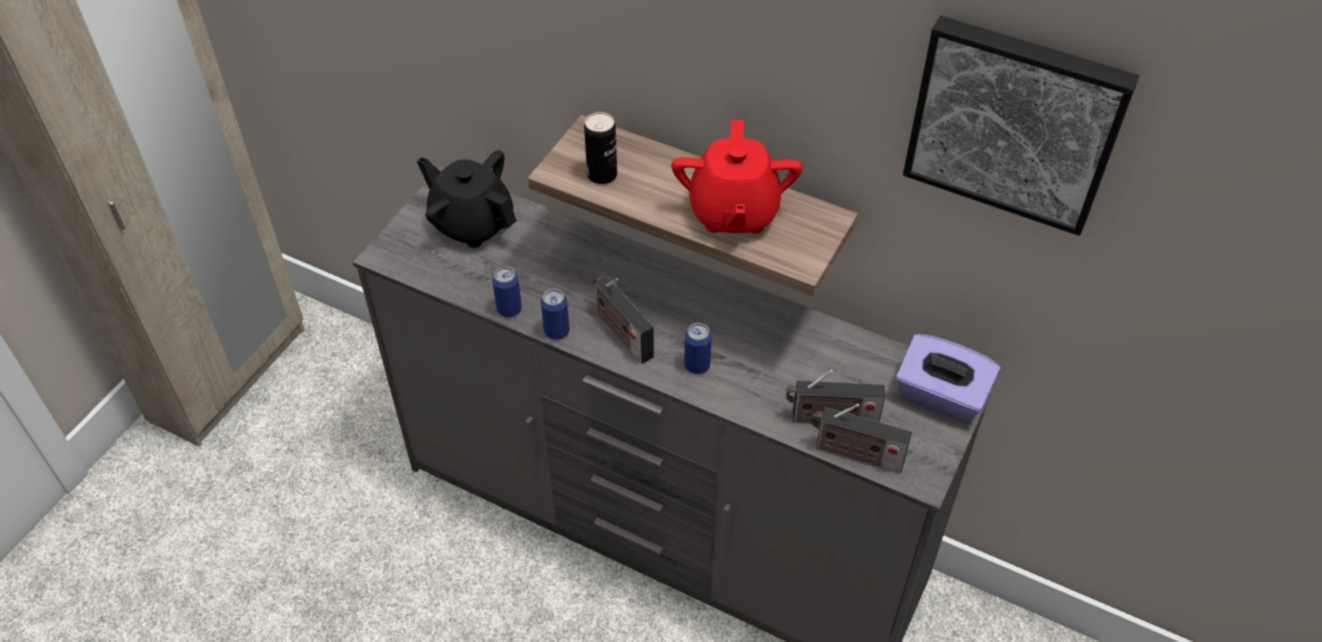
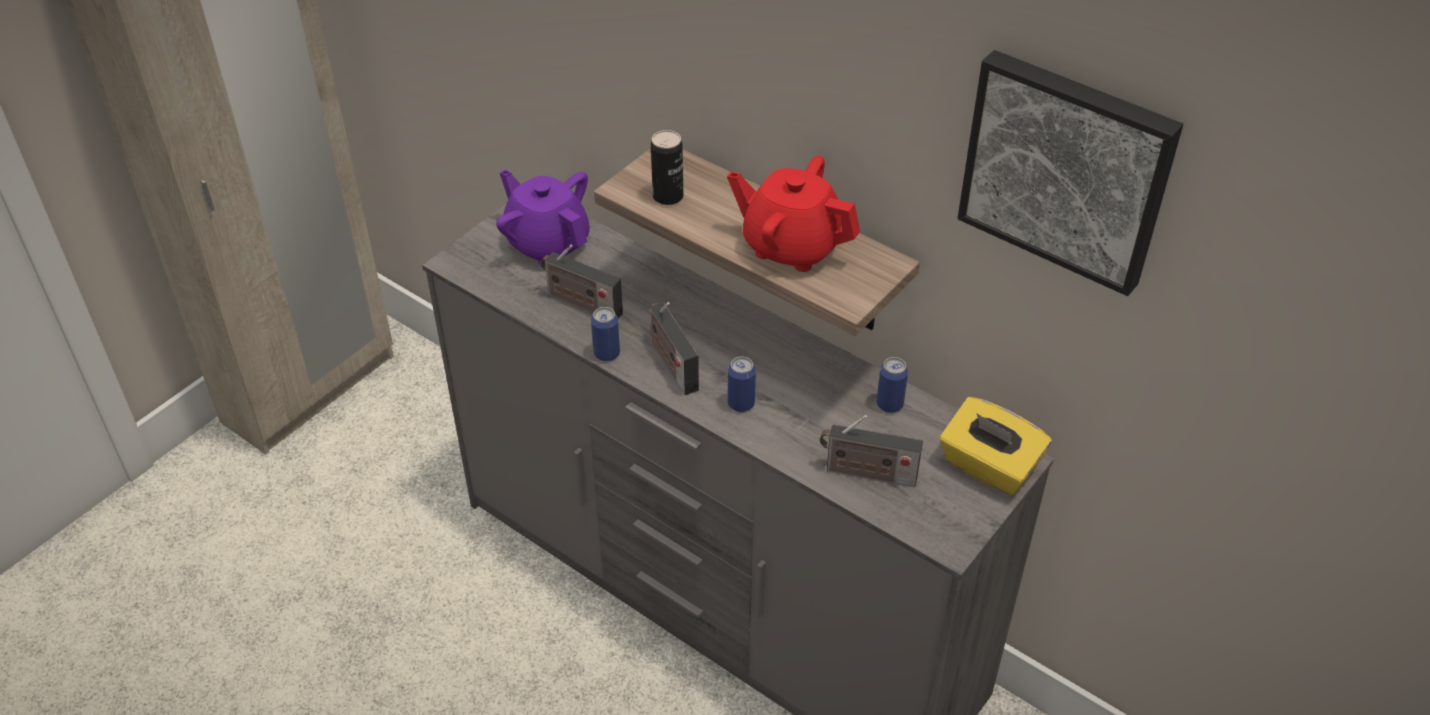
camera: 10 degrees right, 5 degrees down
black teapot [417,150,517,248] -> purple teapot [496,169,590,265]
can [492,266,522,317] -> can moved to [877,357,908,413]
red teapot [671,119,803,234] -> red teapot turned 105 degrees clockwise [727,156,860,272]
radio [812,404,912,473] -> radio moved to [540,245,623,319]
purple tissue box [896,334,1000,423] -> yellow tissue box [940,397,1052,496]

